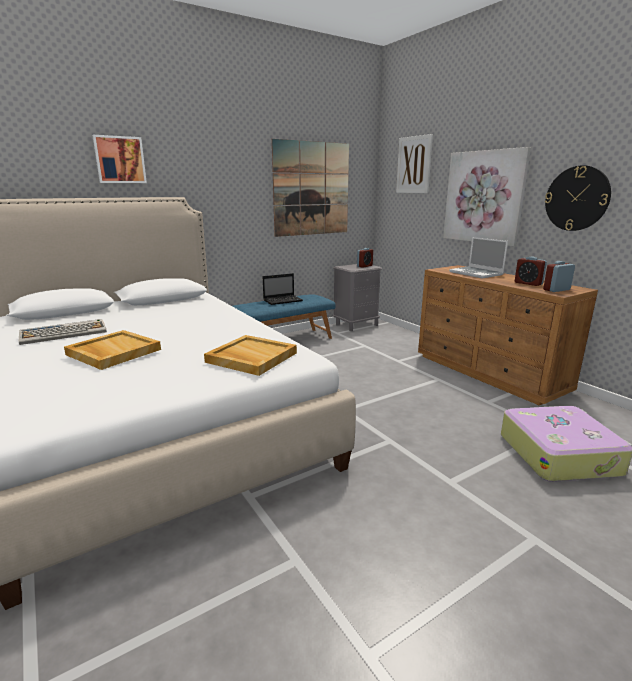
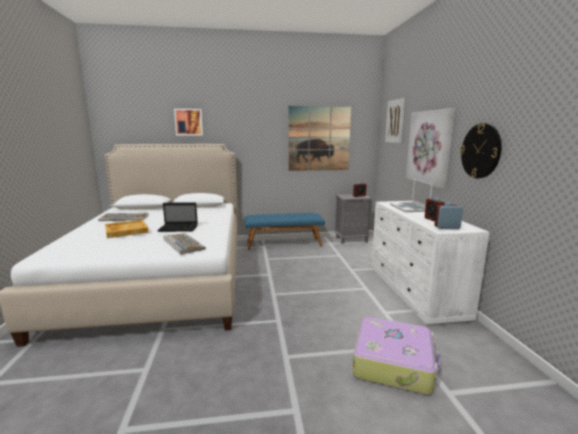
camera: 25 degrees right, 5 degrees down
beige tray [204,335,297,376] -> keyboard [164,233,206,255]
laptop [263,273,303,305] -> laptop moved to [157,202,198,232]
brown dresser [418,265,598,405] -> white dresser [372,201,490,325]

